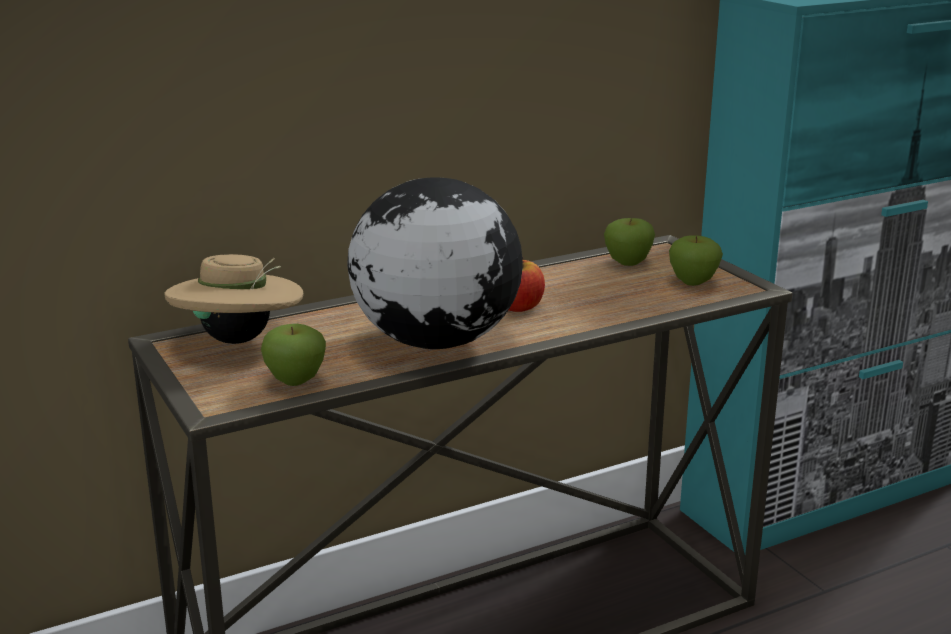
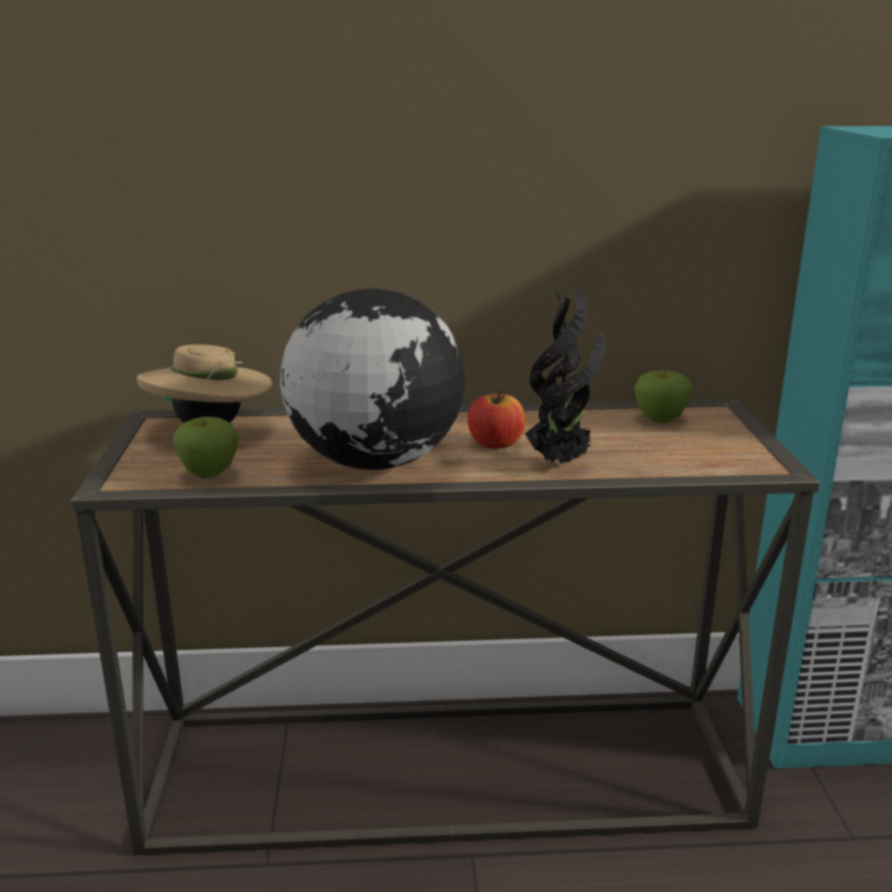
camera: 25 degrees right, 0 degrees up
apple [669,235,723,286] -> none
none -> potted plant [525,287,605,465]

